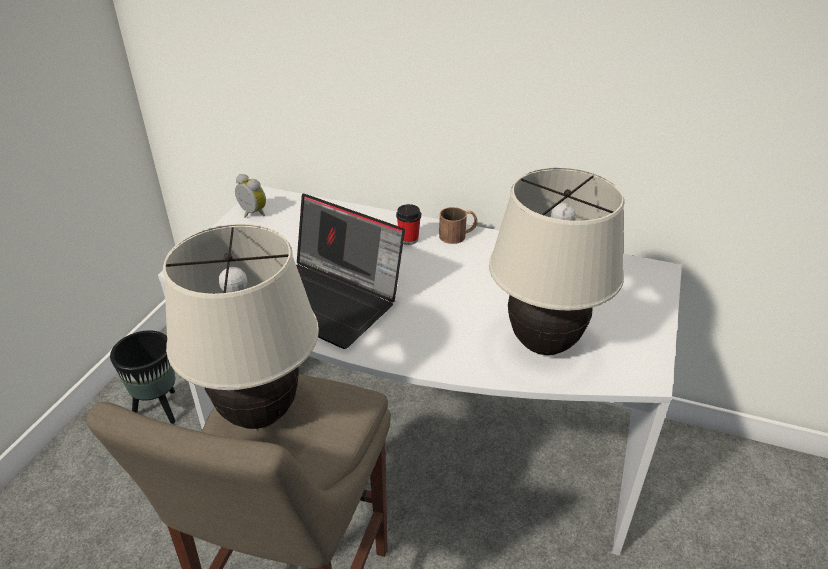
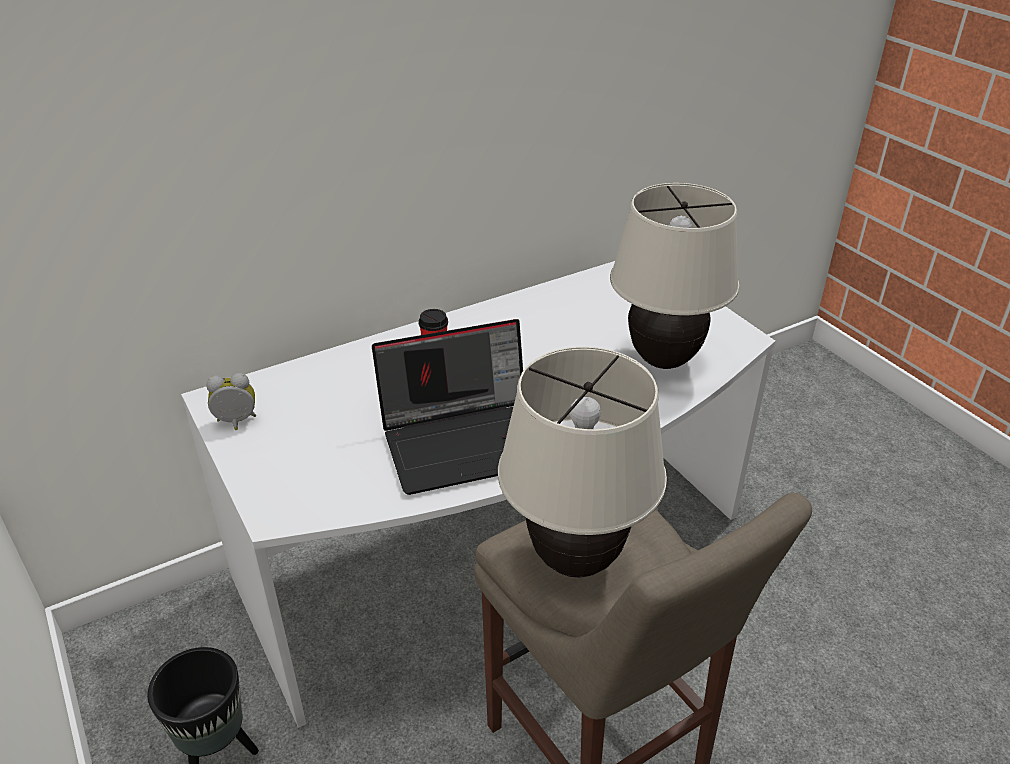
camera: 50 degrees left, 0 degrees up
brown mug [439,207,477,244] -> none

